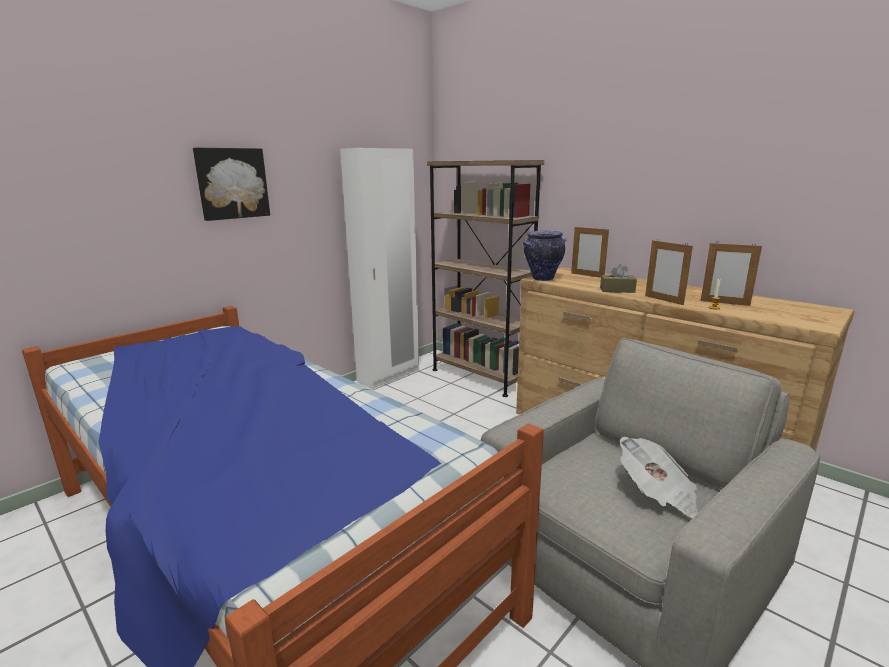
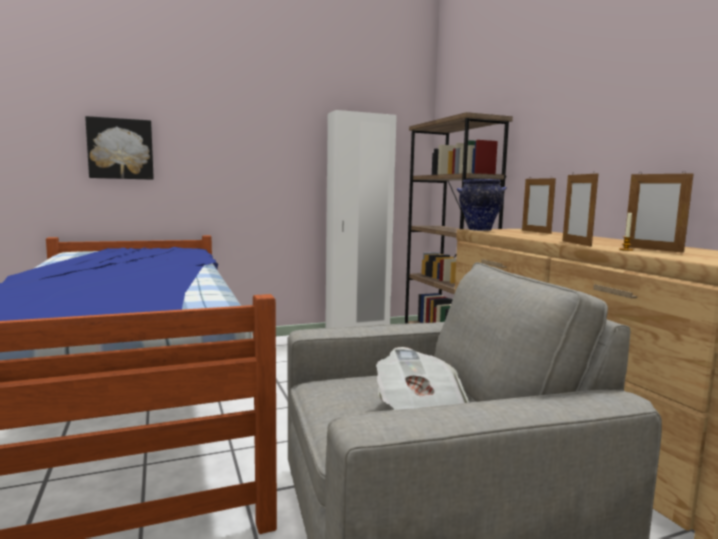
camera: 25 degrees right, 10 degrees down
picture [193,148,270,221] -> picture moved to [85,116,154,180]
brown tissue box [600,264,637,293] -> none

